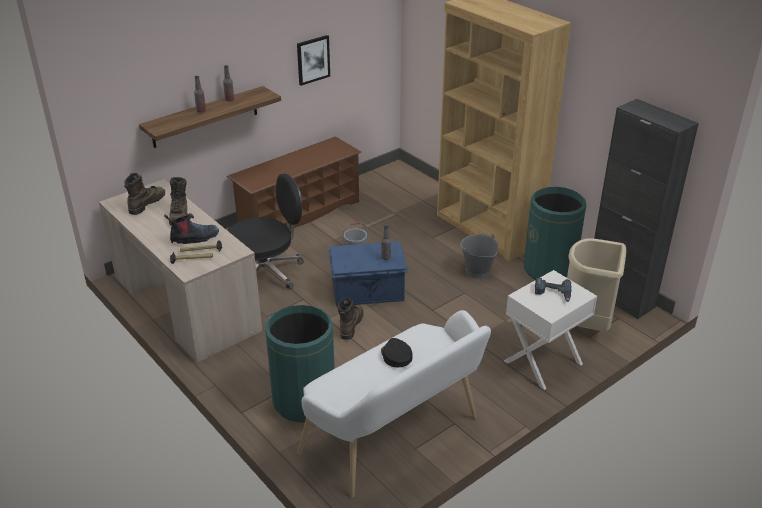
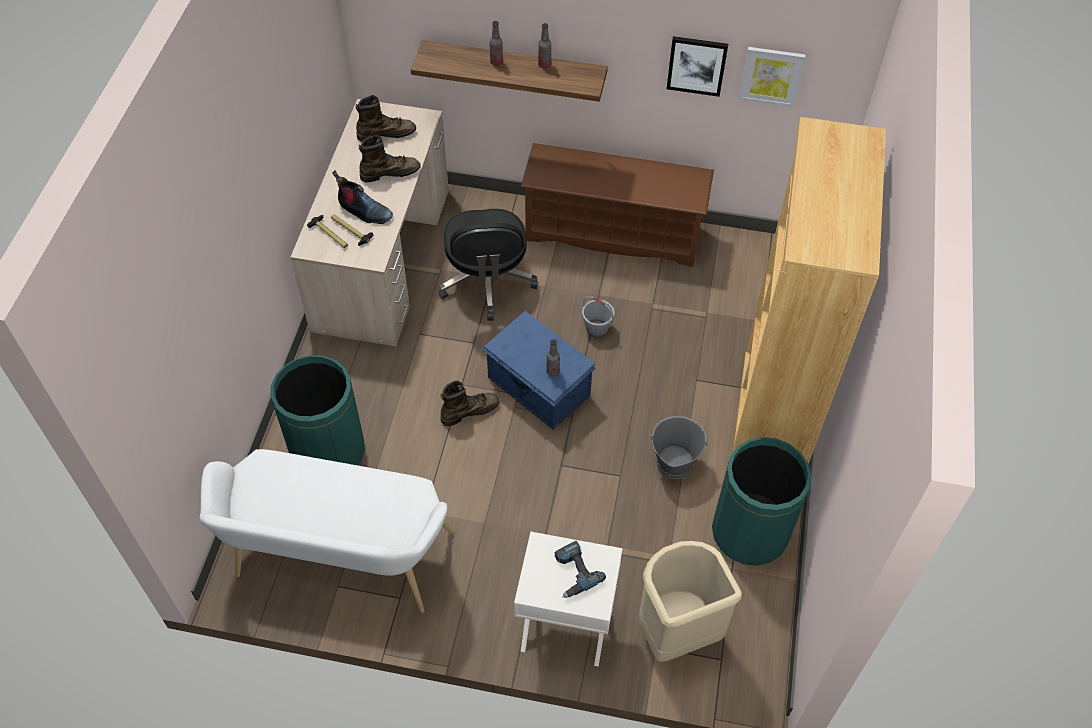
camera: 50 degrees right, 20 degrees up
brown boot [169,177,188,225] -> brown boot turned 150 degrees counterclockwise [358,135,421,183]
black office chair [227,174,304,290] -> black office chair turned 60 degrees clockwise [439,209,538,321]
black cap [381,338,413,367] -> none
black cabinet [594,99,699,319] -> none
none -> picture [739,47,806,107]

